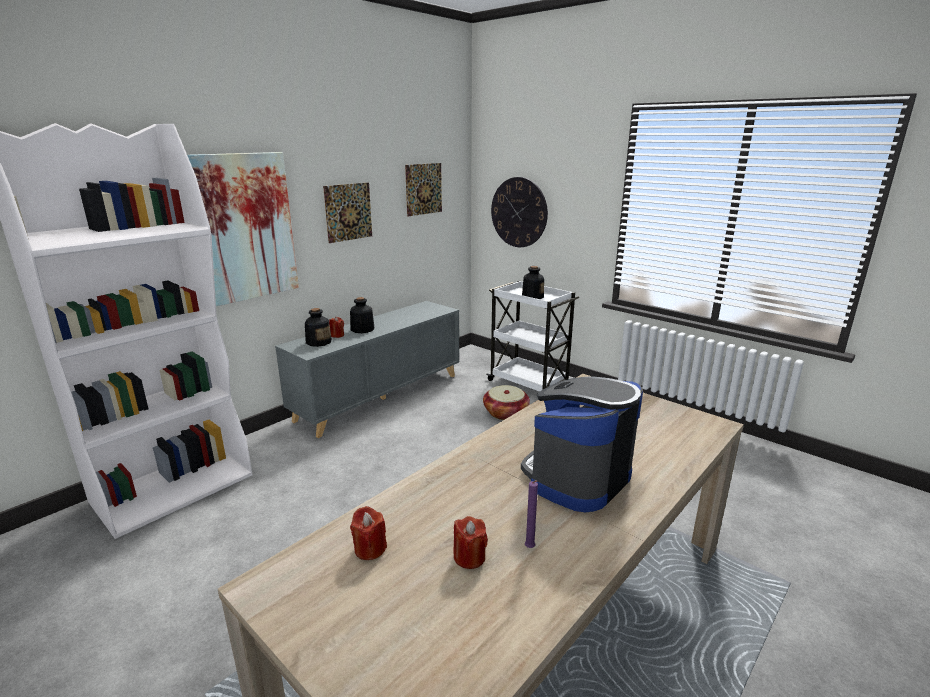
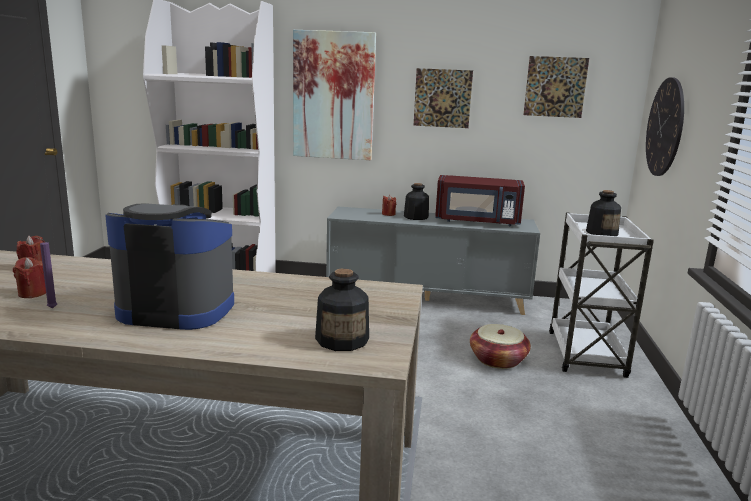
camera: 55 degrees right, 5 degrees down
bottle [305,308,332,347] -> bottle moved to [315,269,369,351]
none -> red microwave [435,175,525,226]

